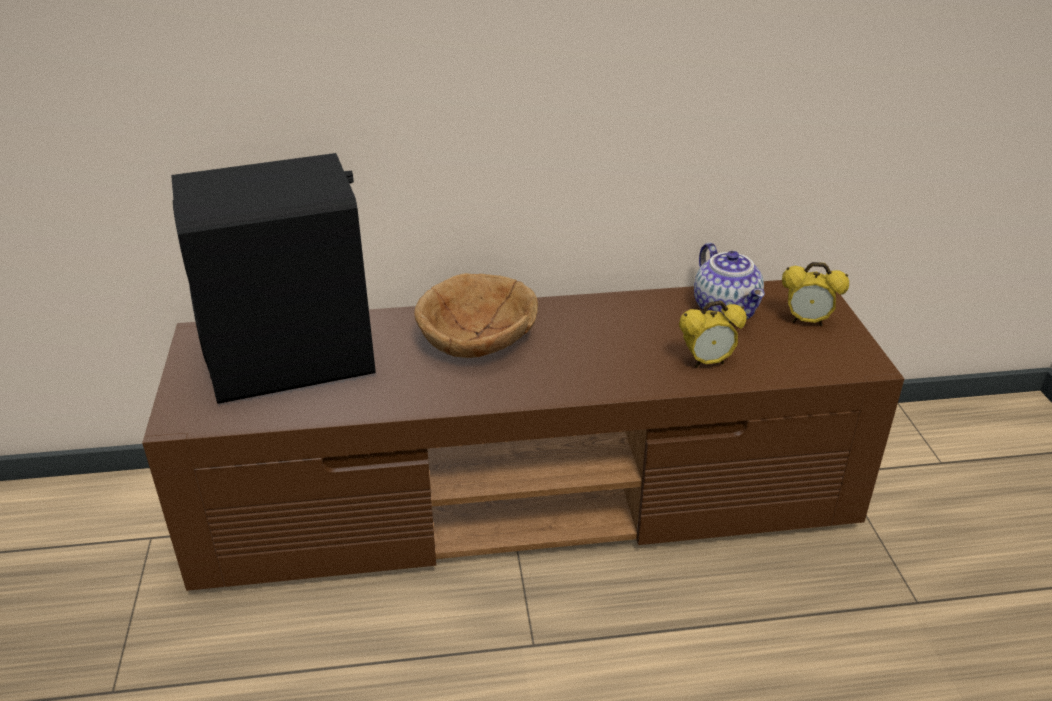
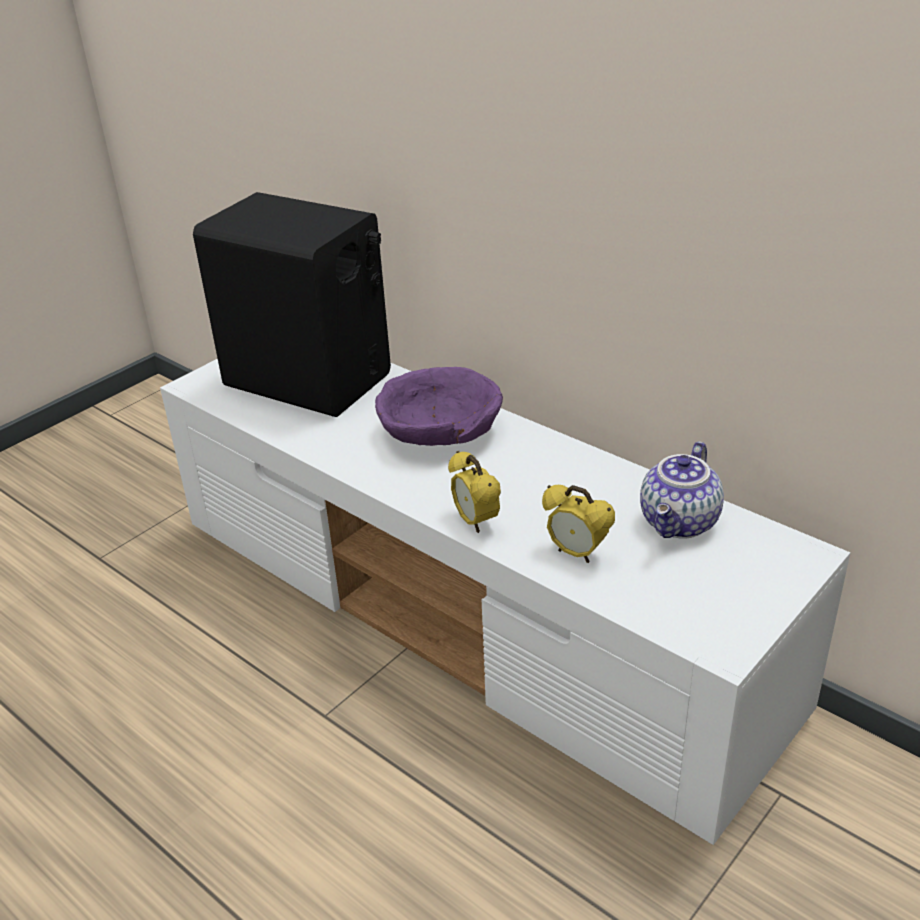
camera: 50 degrees right, 0 degrees up
brown tv stand [142,280,904,591] -> white tv stand [160,358,850,845]
brown bowl [414,273,538,358] -> purple bowl [375,367,503,446]
alarm clock [782,262,849,326] -> alarm clock moved to [448,451,501,533]

